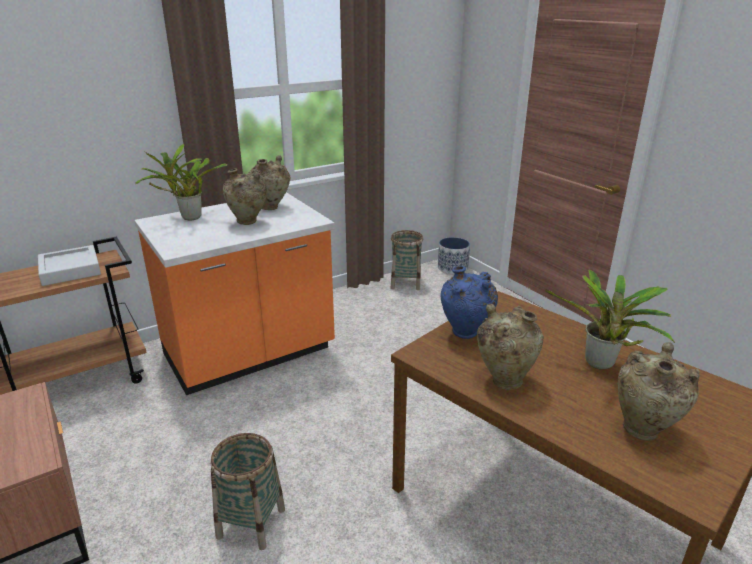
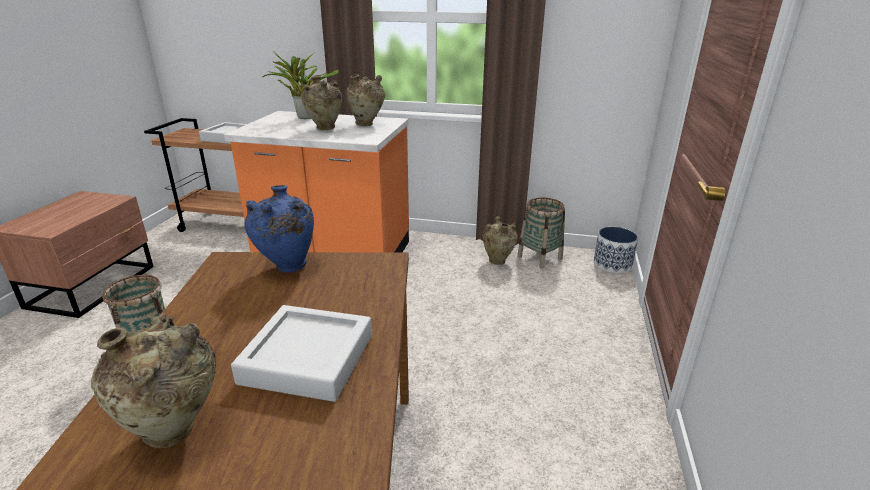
camera: 45 degrees right, 0 degrees up
beige vase [477,304,544,390] -> beige vase moved to [483,216,518,265]
potted plant [545,270,675,370] -> grey tray [231,305,372,402]

